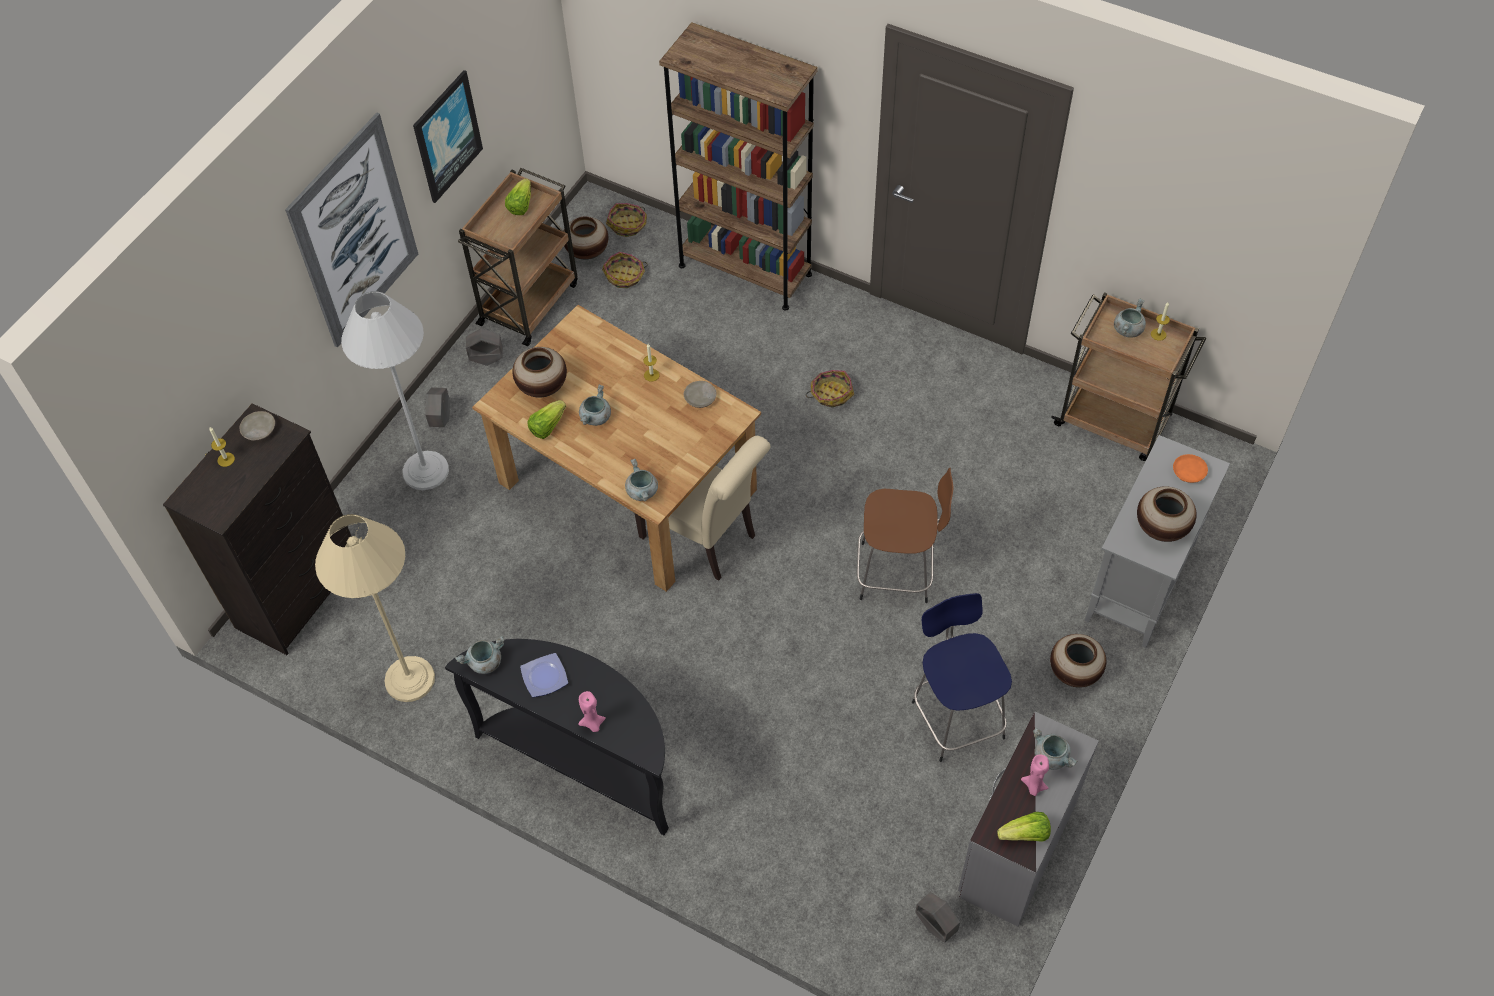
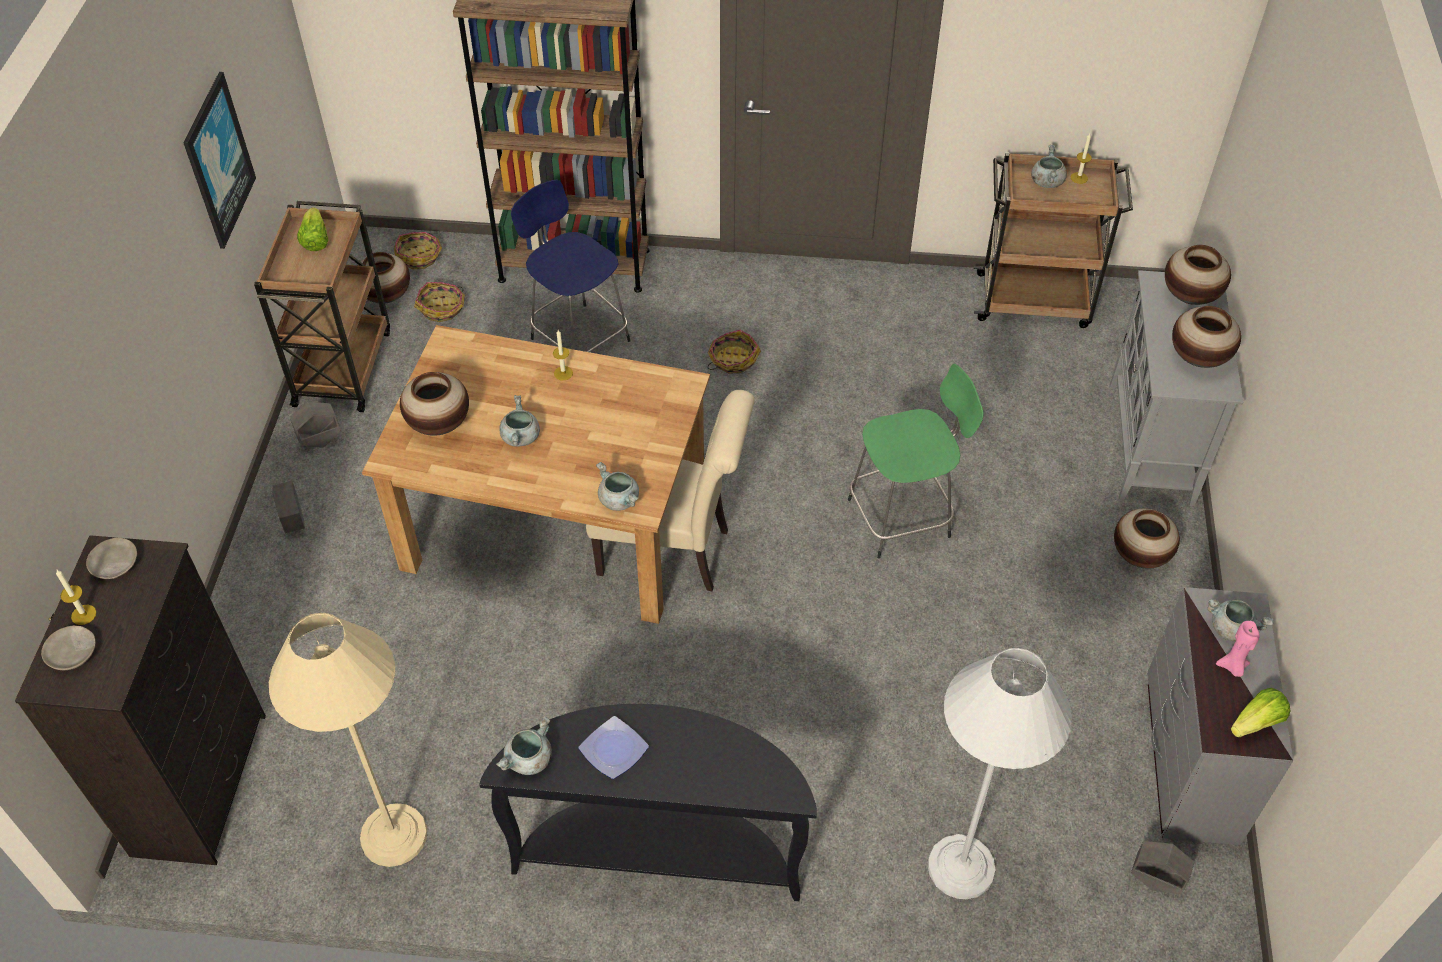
camera: 25 degrees left, 5 degrees down
picture [285,113,418,348] -> none
white floor lamp [341,291,449,490] -> white floor lamp moved to [928,648,1072,899]
lettuce [527,400,566,439] -> none
pink candle [578,691,606,732] -> none
beige plate [684,381,717,408] -> beige plate moved to [41,625,95,670]
brown stool [857,468,954,603] -> green stool [848,364,984,559]
blue stool [912,593,1012,762] -> blue stool moved to [511,180,631,352]
orange plate [1173,454,1208,483] -> vase [1165,245,1231,305]

